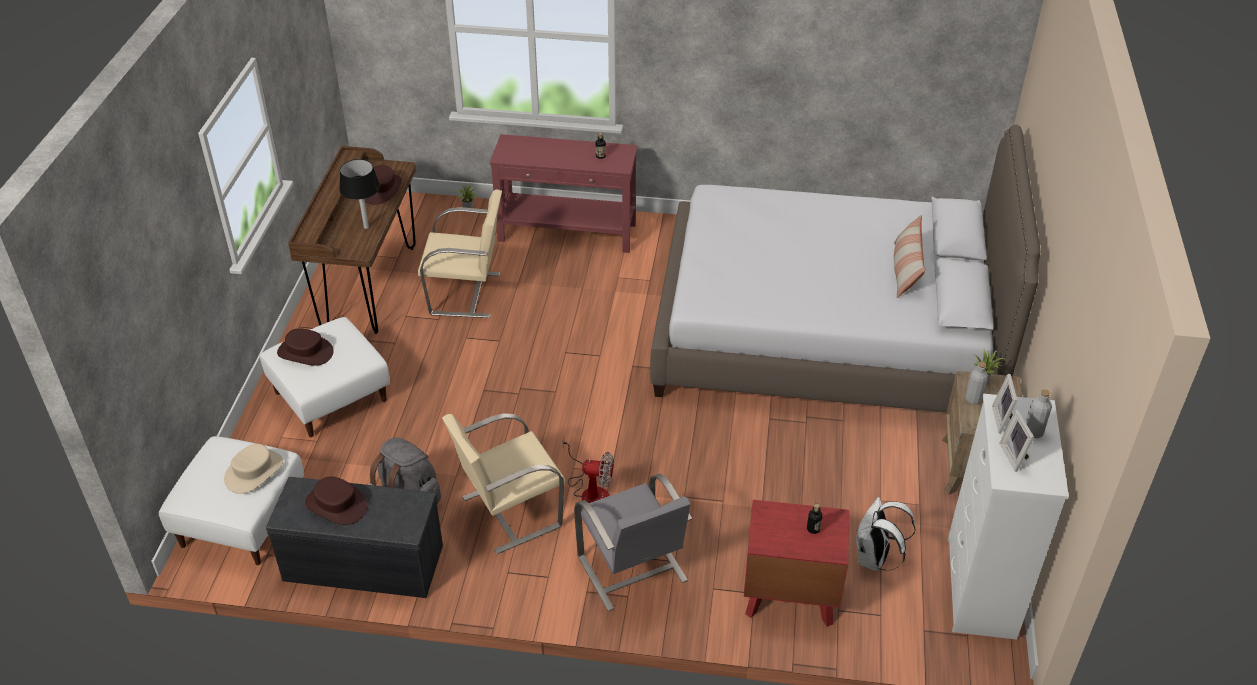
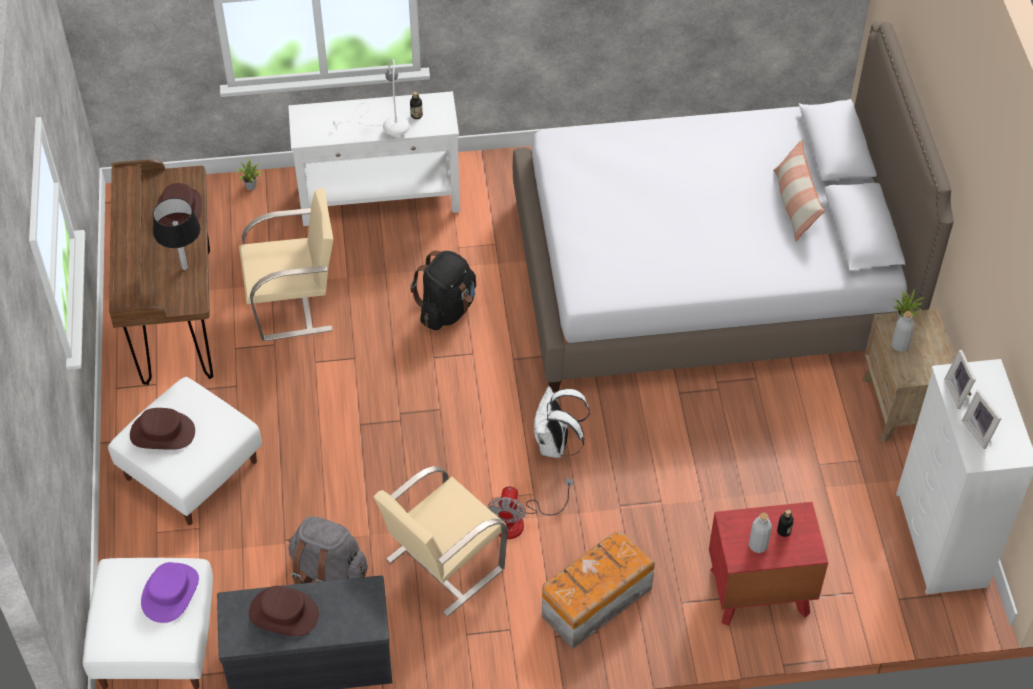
camera: 15 degrees left, 10 degrees up
beige hat [224,444,283,494] -> purple hat [141,562,199,623]
red console table [490,134,638,253] -> white console table [288,91,460,226]
fan [562,437,614,503] -> fan turned 105 degrees clockwise [487,478,574,539]
grey chair [574,474,692,611] -> storage box [542,531,655,649]
white backpack [856,497,915,571] -> white backpack moved to [533,386,590,458]
grey bottle [1026,389,1052,438] -> grey bottle moved to [749,512,772,553]
none -> white table lamp [333,59,410,136]
none -> black backpack [410,251,476,330]

